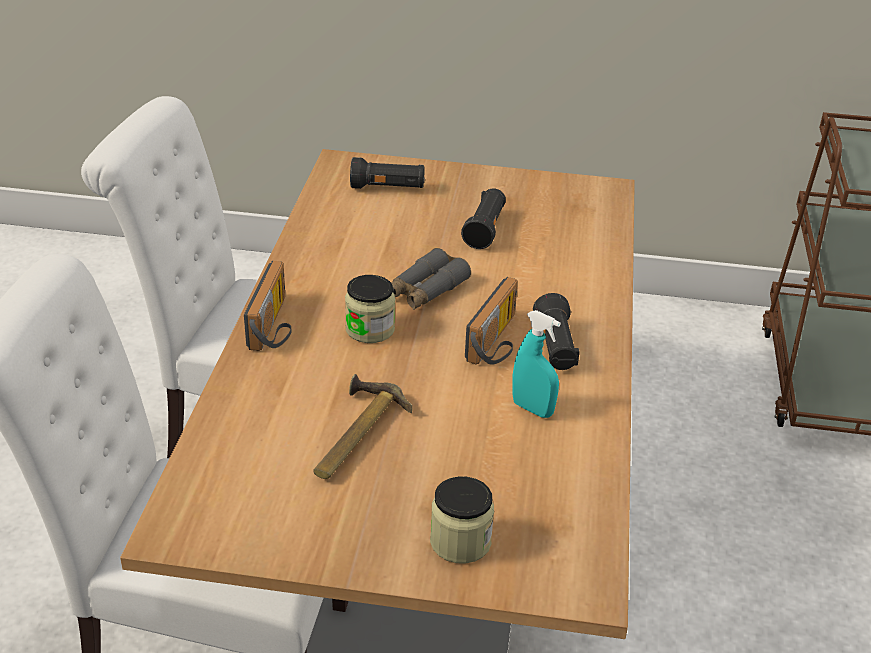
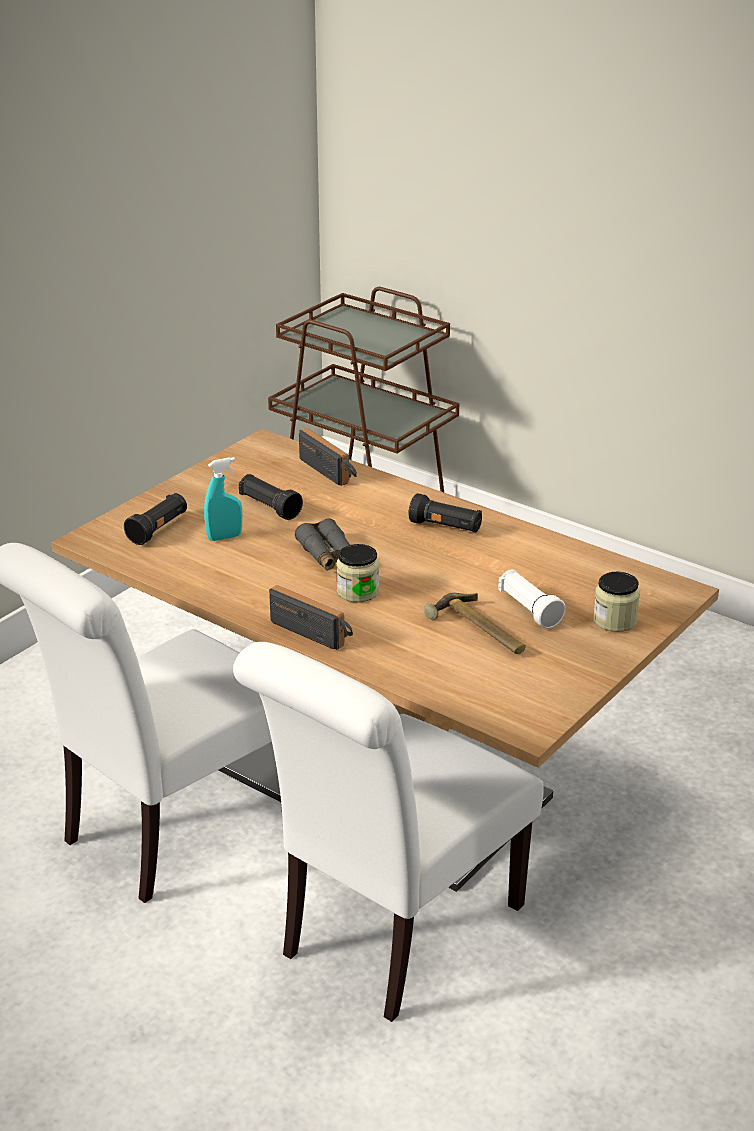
camera: 60 degrees left, 5 degrees down
radio [465,277,518,365] -> radio moved to [299,428,357,486]
turquoise spray bottle [512,310,561,418] -> turquoise spray bottle moved to [204,457,242,541]
none -> white flashlight [498,569,565,628]

